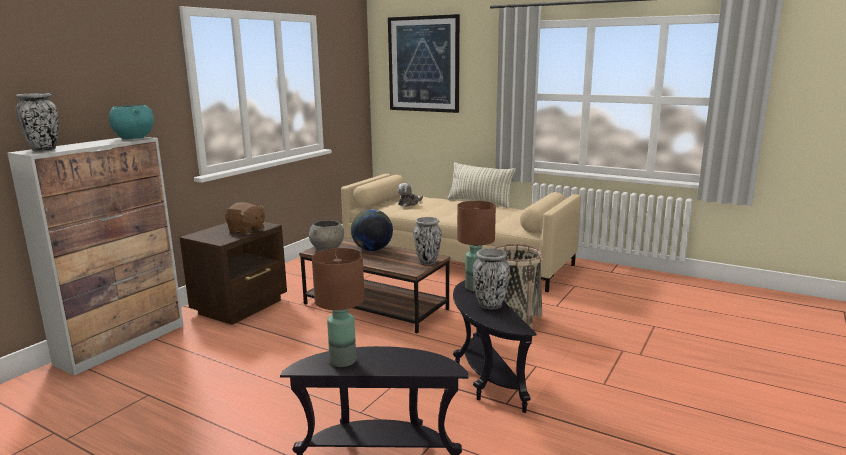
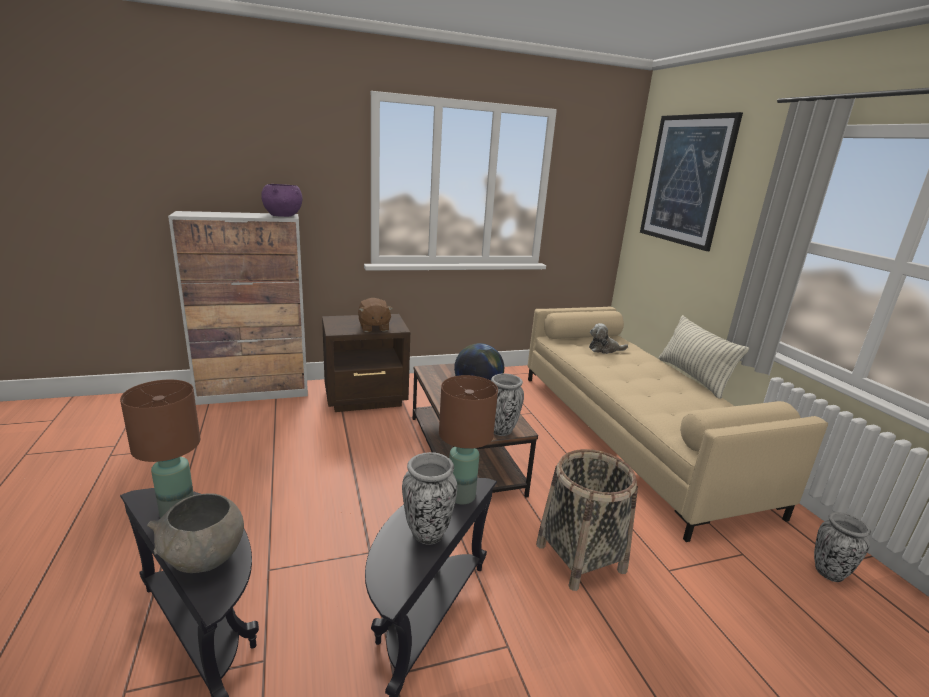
camera: 40 degrees right, 5 degrees up
vase [15,93,58,152] -> vase moved to [814,512,871,582]
turquoise bowl [109,105,154,139] -> purple bowl [261,184,302,217]
grey bowl [309,220,344,251] -> grey bowl moved to [147,494,244,573]

